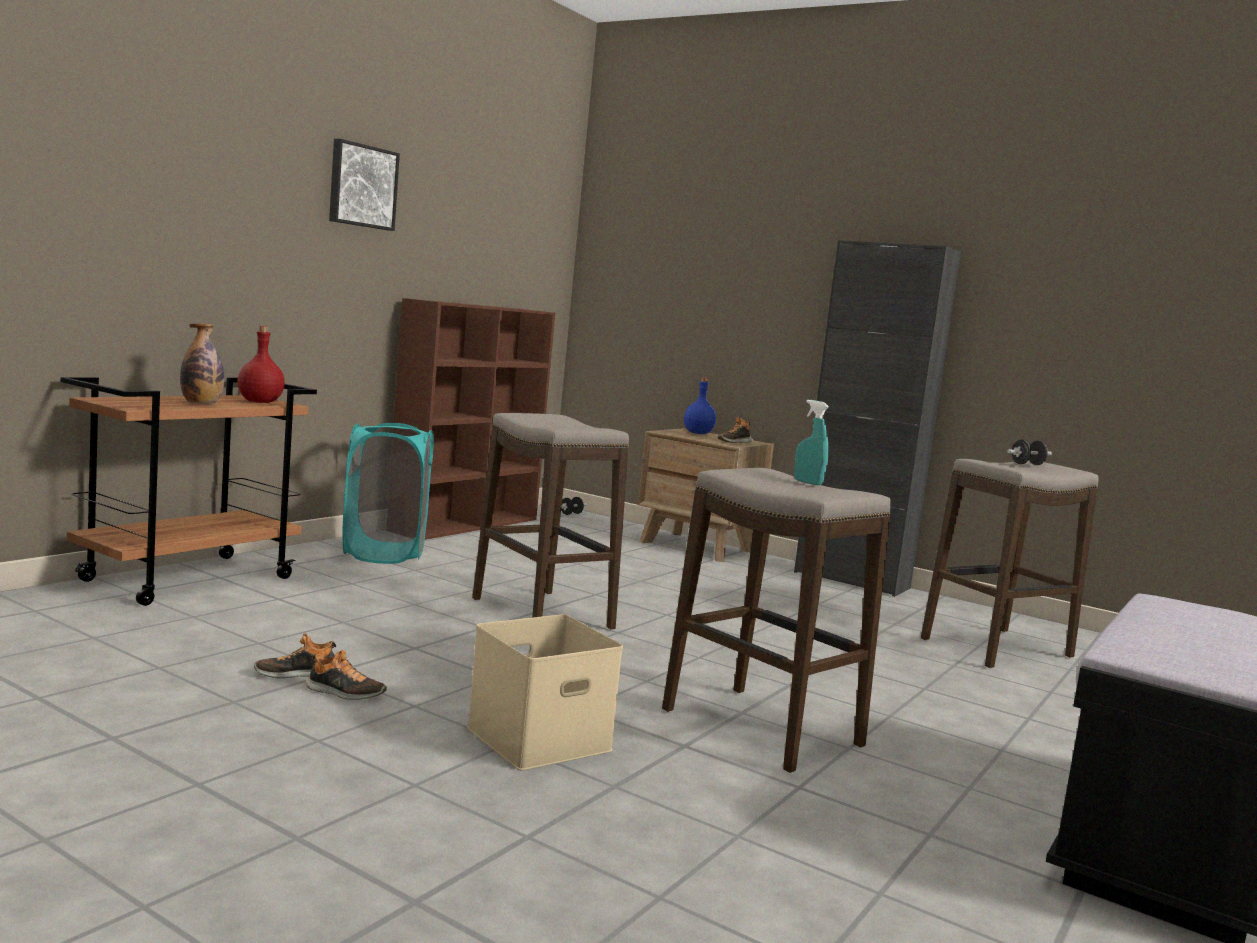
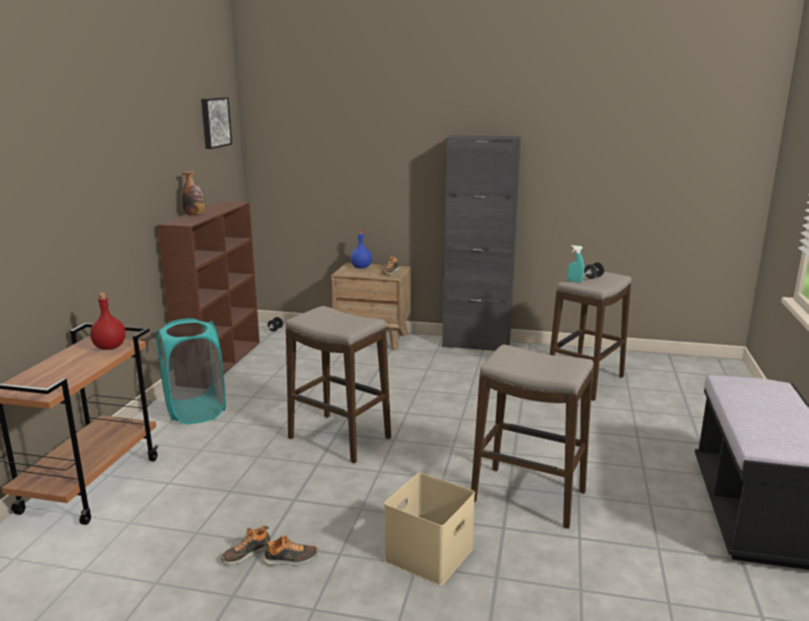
camera: 20 degrees left, 10 degrees up
bottle [180,324,224,404] -> bottle moved to [182,171,205,216]
picture [329,139,400,231] -> picture moved to [201,97,232,149]
turquoise spray bottle [794,400,829,485] -> turquoise spray bottle moved to [567,245,584,283]

